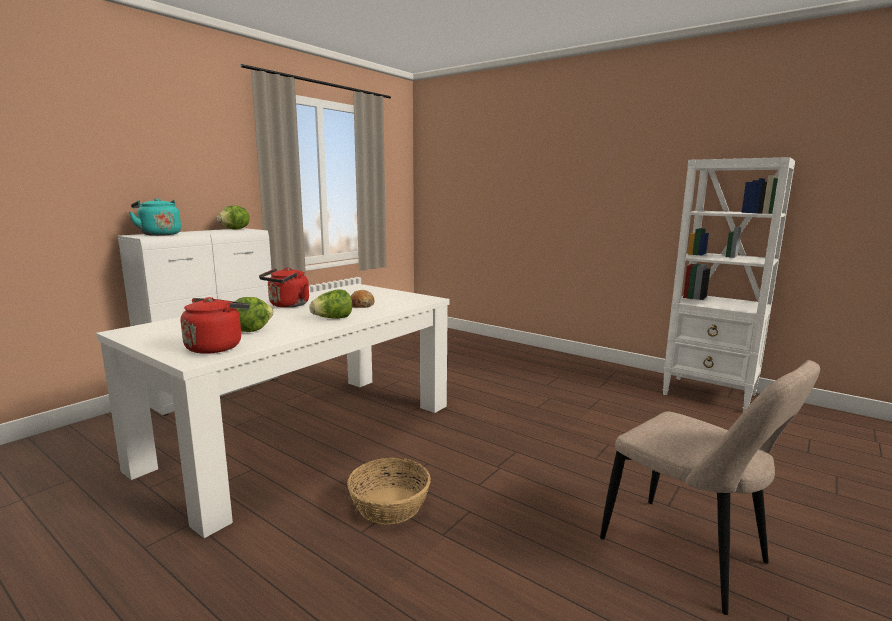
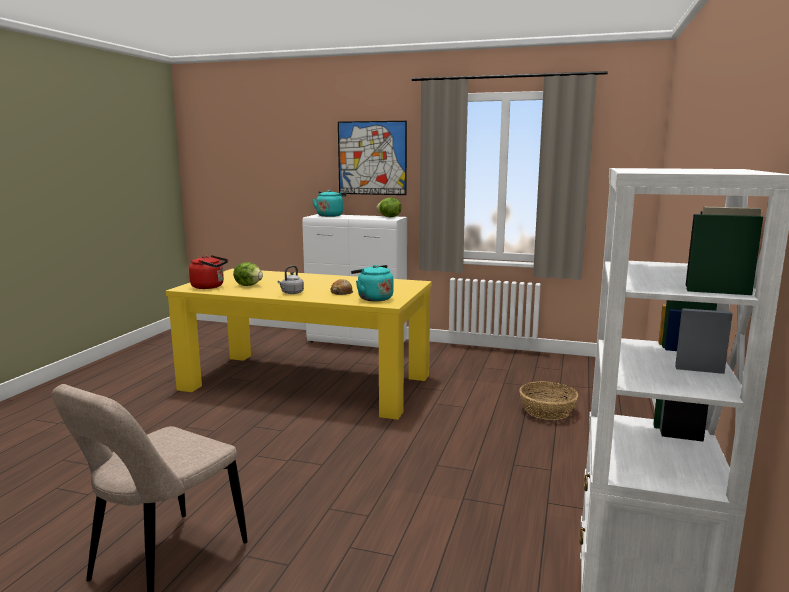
camera: 70 degrees right, 0 degrees up
white dining table [96,284,450,538] -> yellow dining table [166,269,432,420]
red kettle [259,267,309,308] -> none
lettuce [309,289,352,319] -> grey kettle [278,265,304,294]
basket [347,458,431,524] -> basket moved to [519,381,578,420]
none -> picture [338,121,407,195]
none -> turquoise kettle [351,265,393,301]

